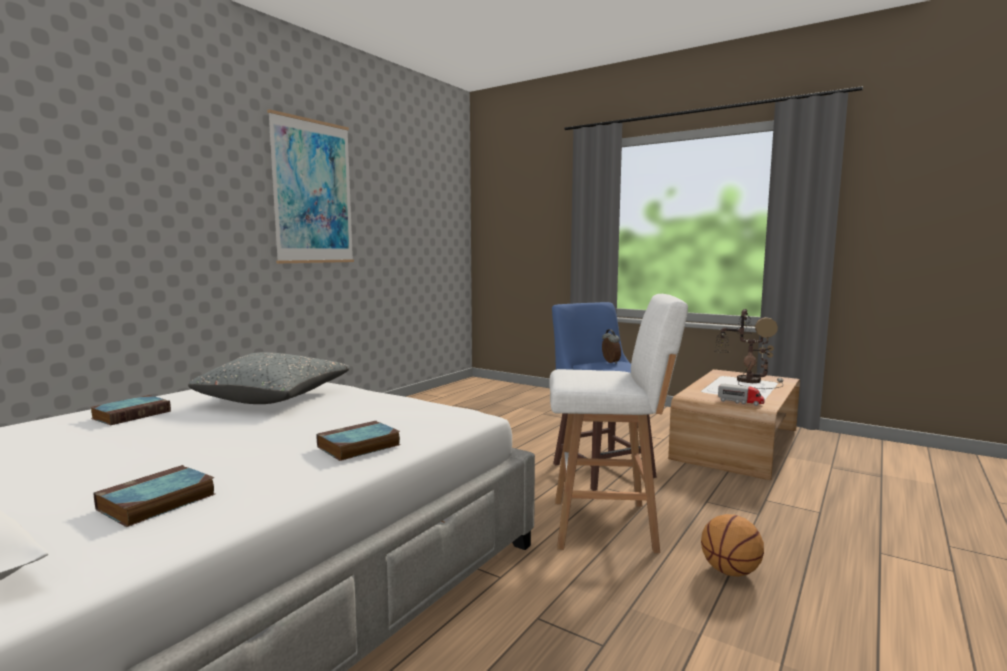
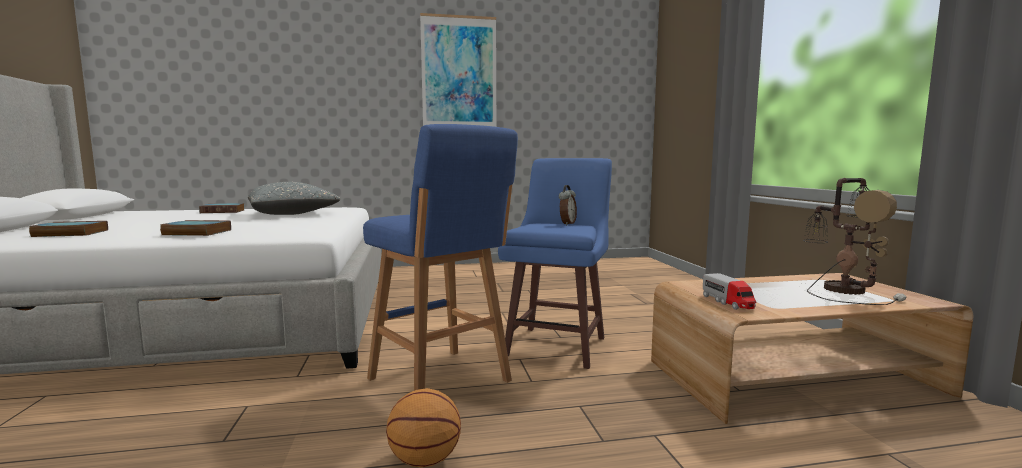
camera: 45 degrees right, 0 degrees up
white stool [549,294,688,553] -> blue stool [363,124,518,391]

